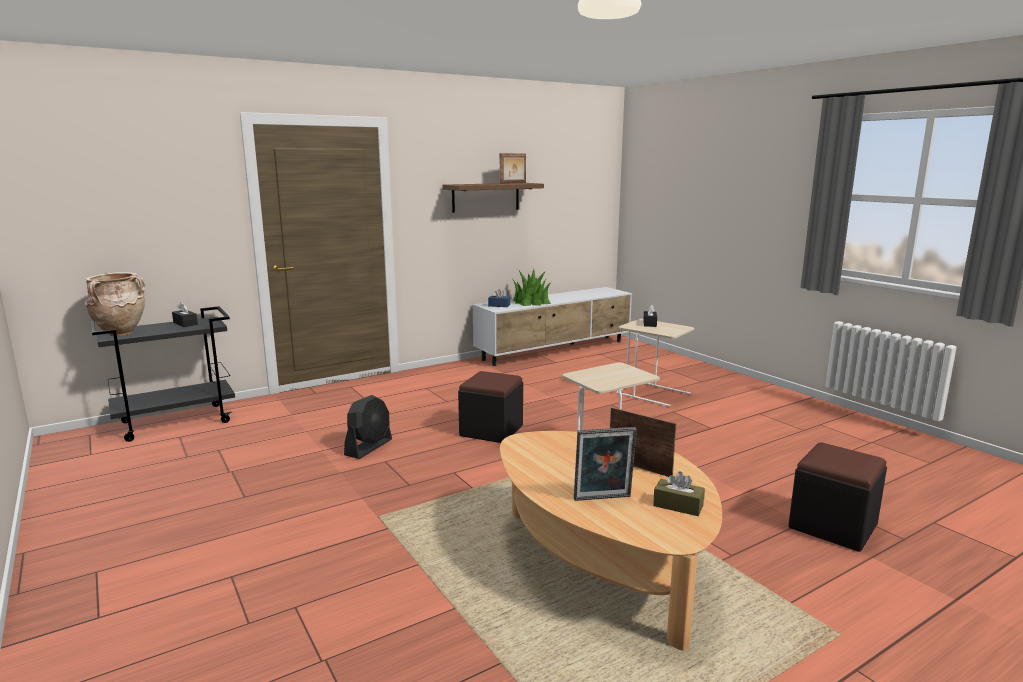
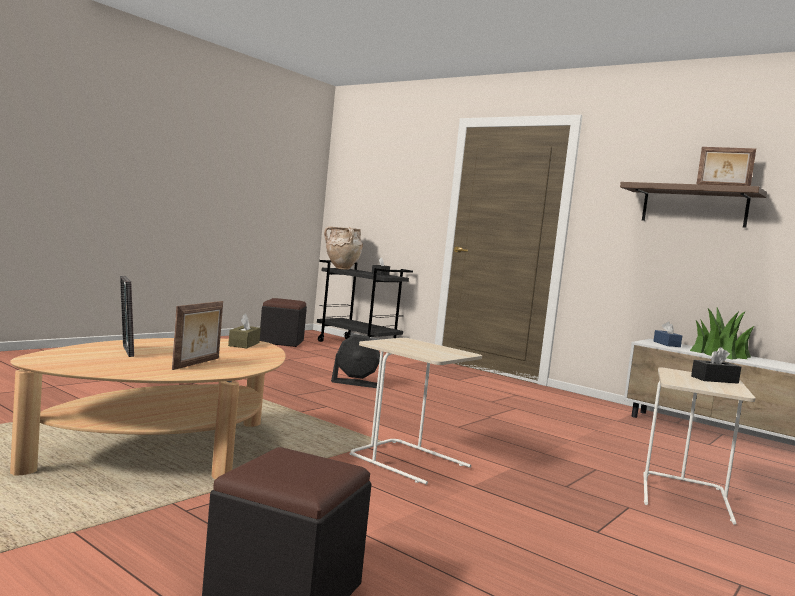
camera: 70 degrees right, 10 degrees down
black ottoman [458,371,523,443] -> black ottoman moved to [260,298,307,347]
brown tissue box [653,471,705,516] -> brown tissue box moved to [228,313,261,348]

